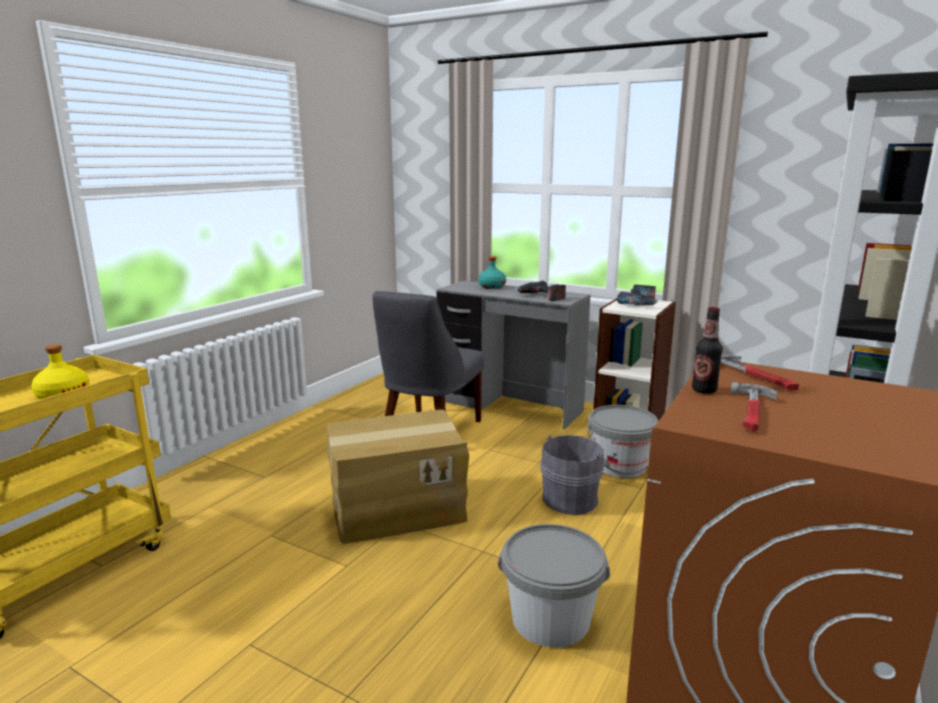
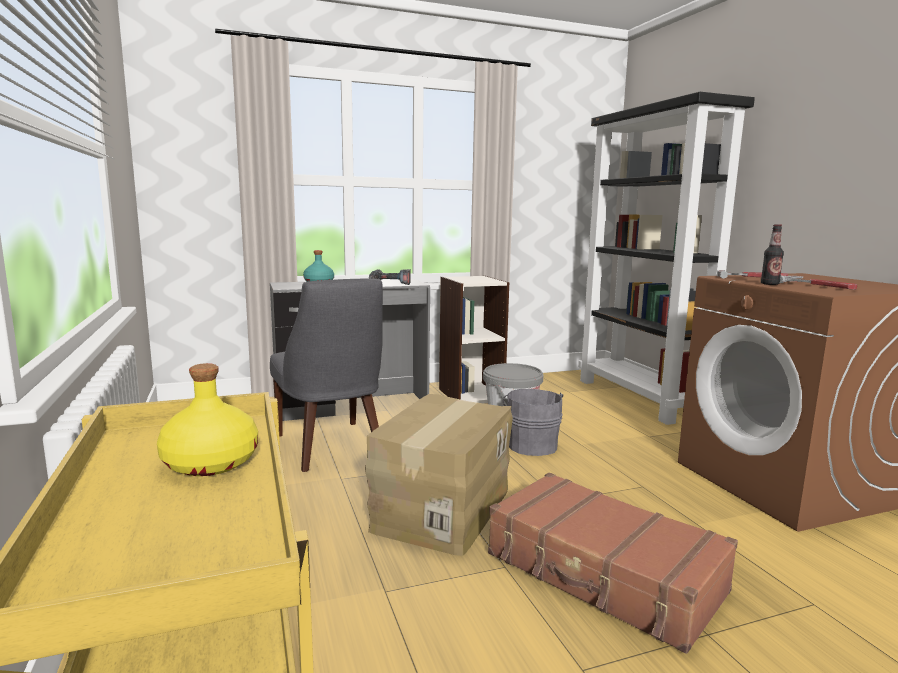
camera: 50 degrees left, 5 degrees down
grey bucket [498,524,610,648] -> none
power drill [617,285,658,306] -> none
none -> brown suitcase [488,472,738,654]

